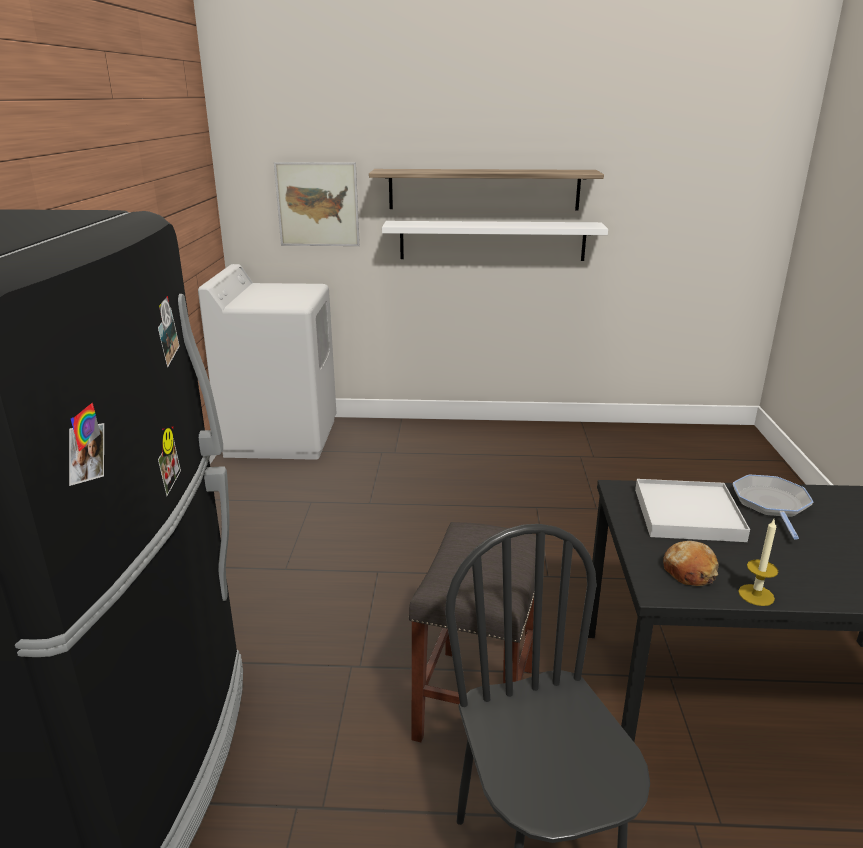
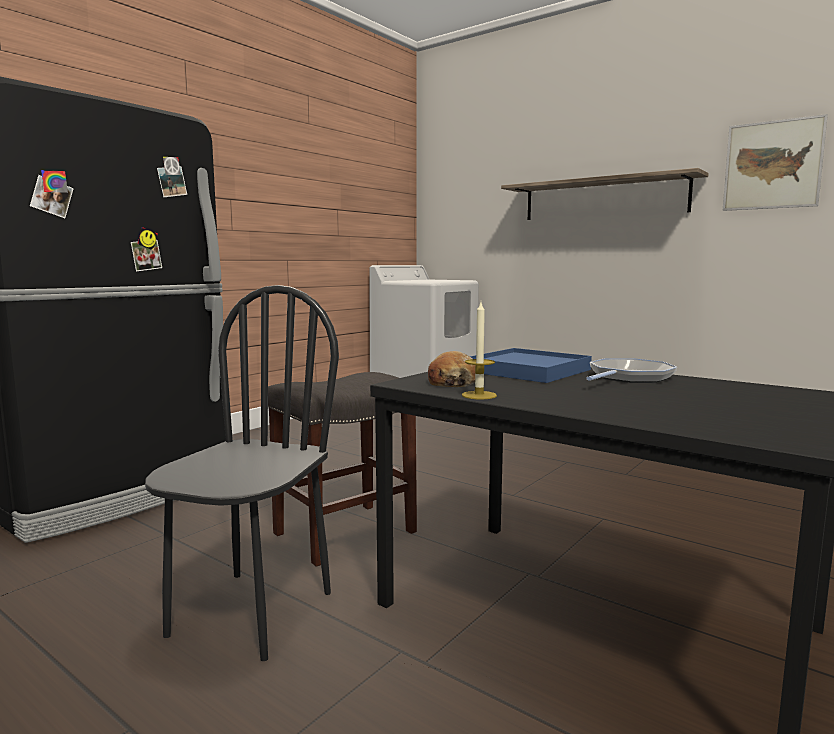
camera: 35 degrees right, 15 degrees down
picture [274,162,360,246] -> picture moved to [723,114,828,211]
white shelf [382,221,608,261] -> none
white tray [635,479,750,542] -> blue tray [470,348,592,383]

